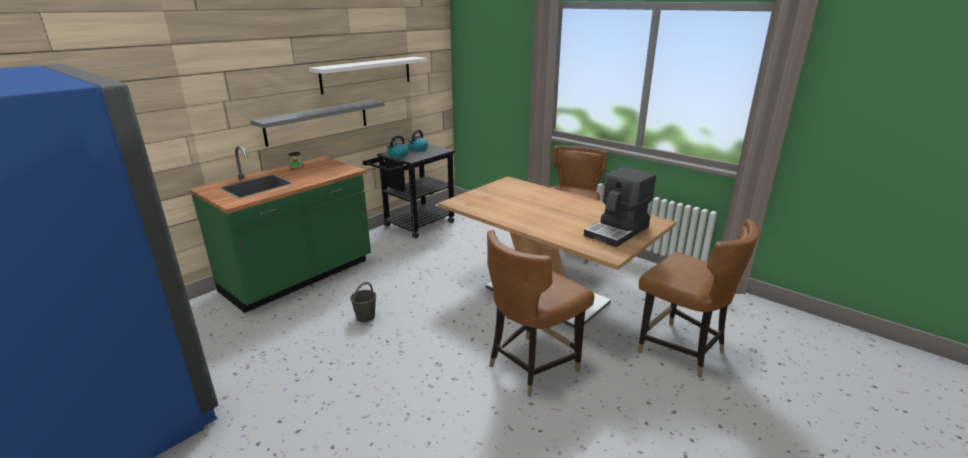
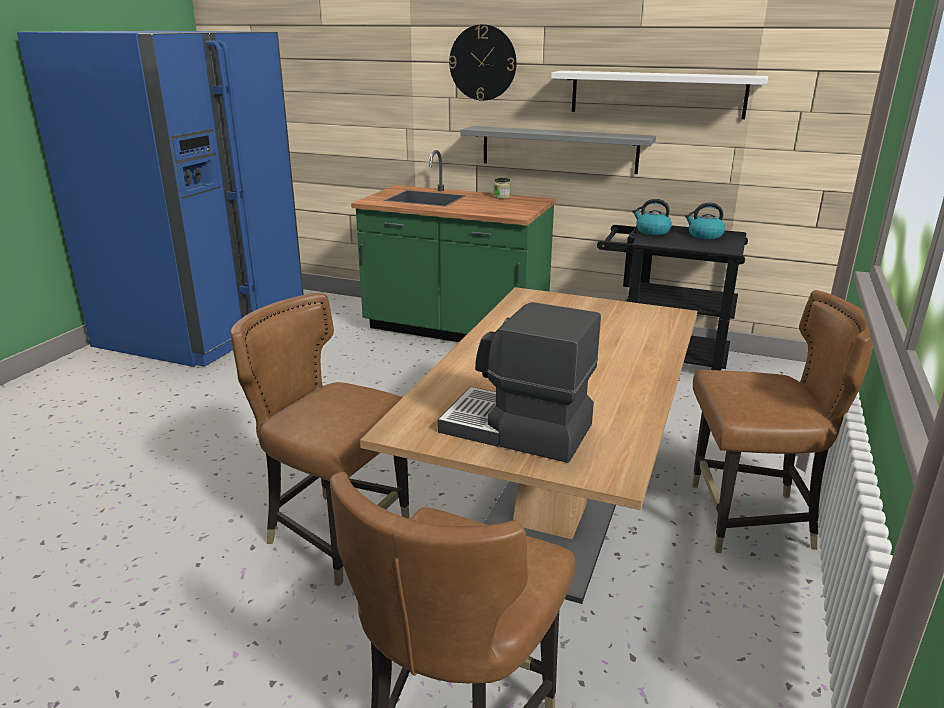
camera: 70 degrees right, 0 degrees up
grey bucket [350,282,376,322] -> none
none -> wall clock [449,24,517,101]

